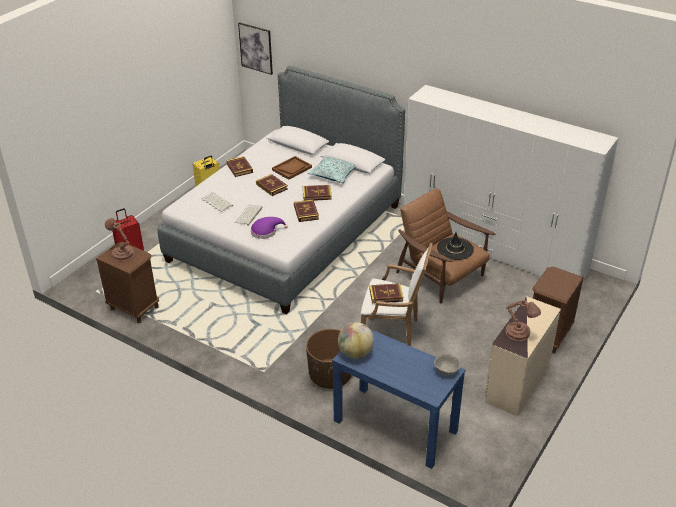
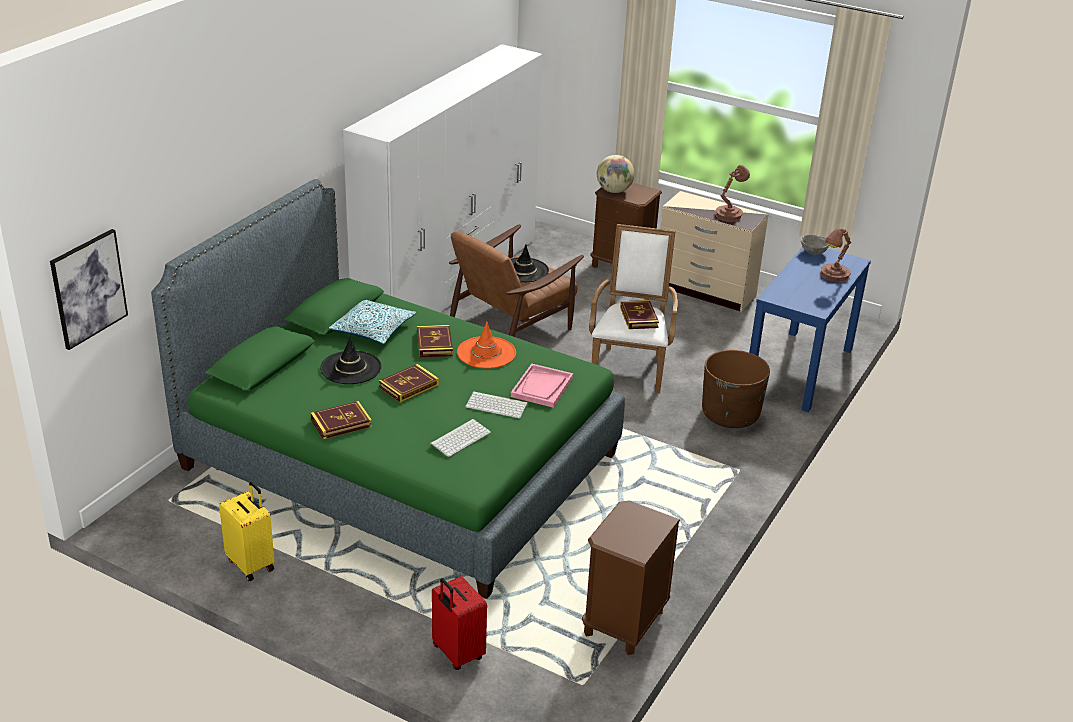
camera: 95 degrees left, 5 degrees down
brown table lamp [105,218,134,261] -> brown table lamp moved to [820,228,851,282]
grey bed [158,66,405,315] -> green bed [151,179,625,599]
purple hat [251,217,288,239] -> pink tray [511,364,573,408]
brown tray [272,156,312,180] -> black hat [320,336,382,384]
book [294,200,319,222] -> orange hat [457,321,516,369]
globe [338,322,374,359] -> globe moved to [597,155,634,193]

